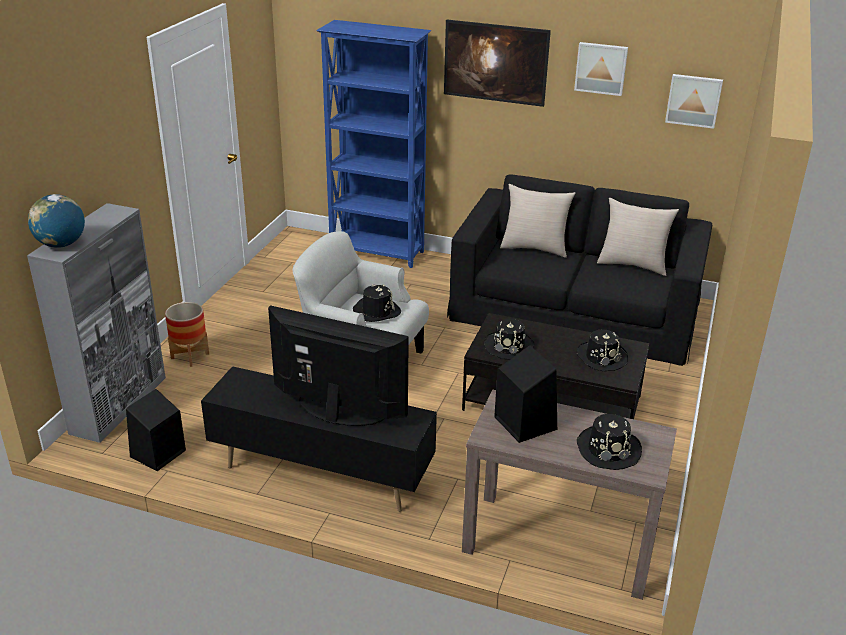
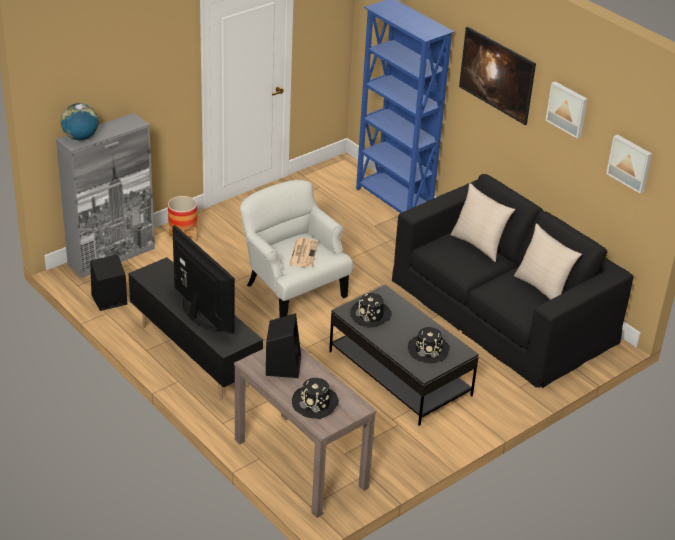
camera: 30 degrees right, 5 degrees up
black hat [353,284,401,322] -> newspaper [289,238,318,267]

